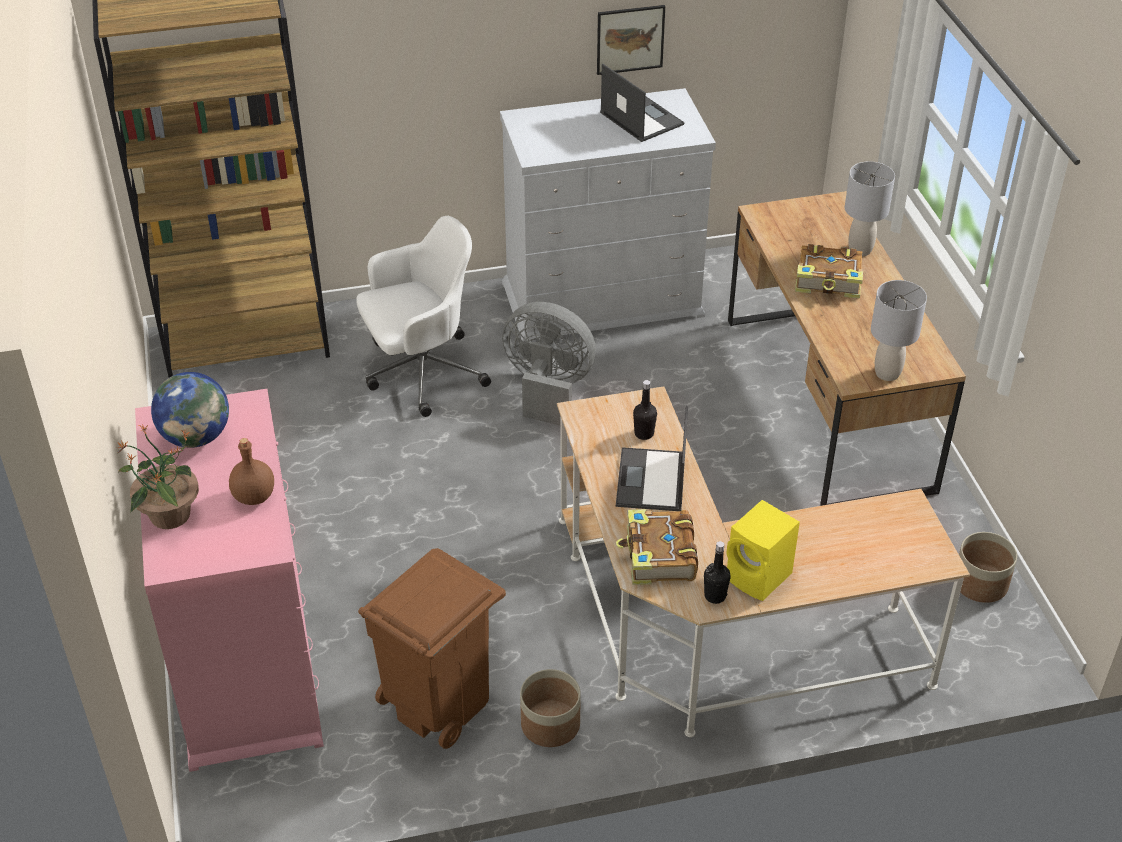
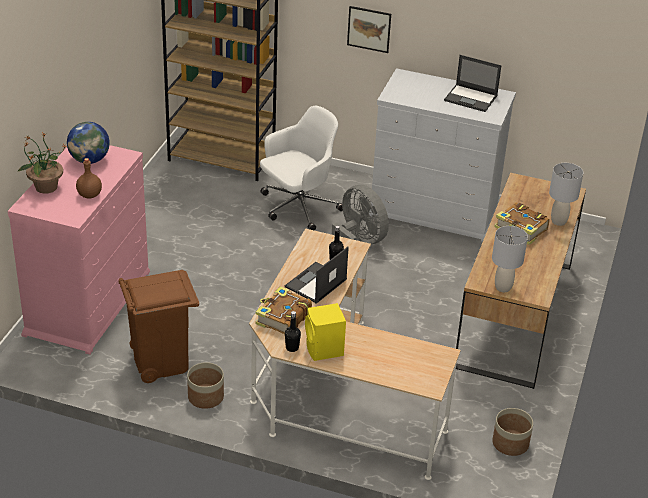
camera: 30 degrees right, 5 degrees down
white office chair [356,216,491,417] -> white office chair turned 45 degrees counterclockwise [260,106,343,231]
picture [597,5,665,75] -> picture moved to [347,6,391,53]
laptop [600,63,684,142] -> laptop turned 120 degrees clockwise [444,55,502,112]

